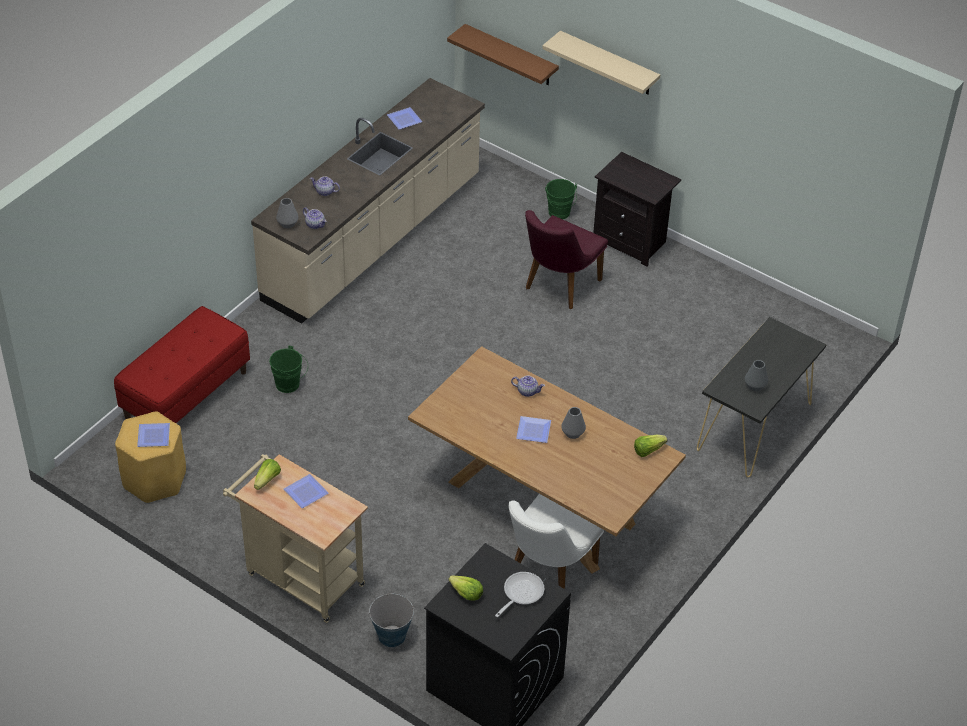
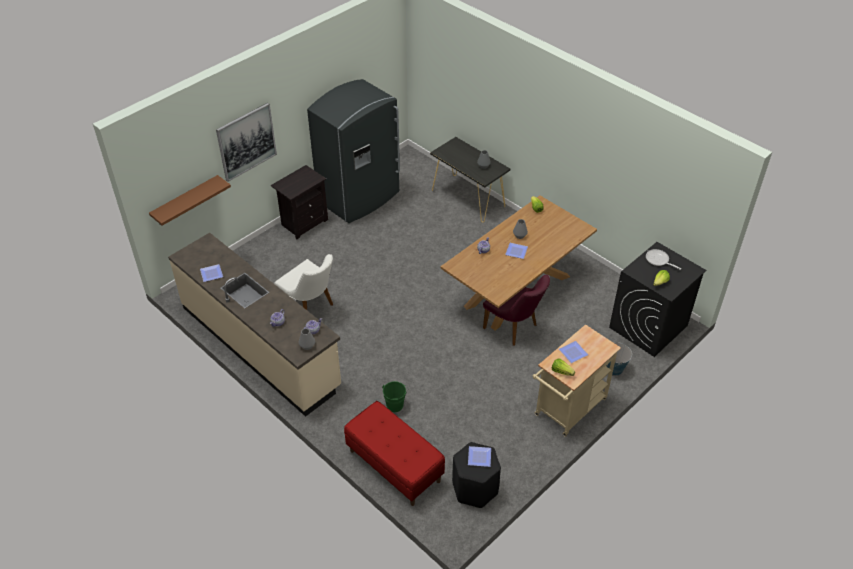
camera: 80 degrees left, 0 degrees up
yellow stool [115,411,186,503] -> black stool [452,442,501,508]
white chair [508,494,604,589] -> white chair moved to [274,254,333,310]
purple chair [525,210,608,309] -> purple chair moved to [483,275,550,346]
beige shelf [542,31,660,94] -> picture [216,103,277,182]
green bucket [545,179,577,219] -> none
none -> grey fridge [307,79,400,223]

